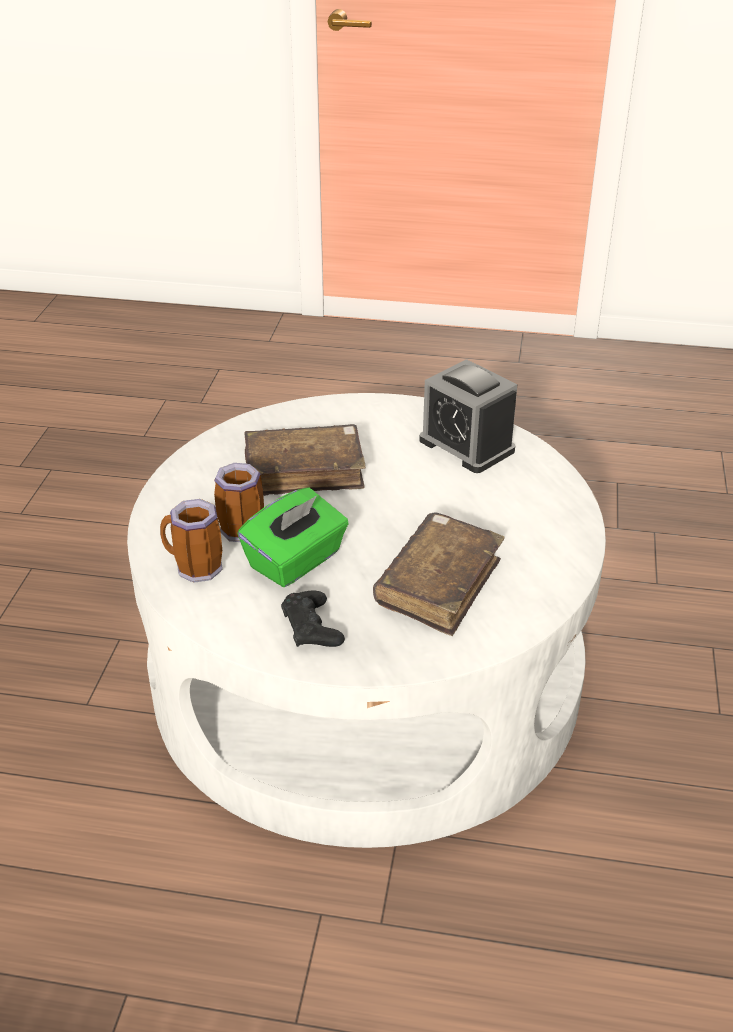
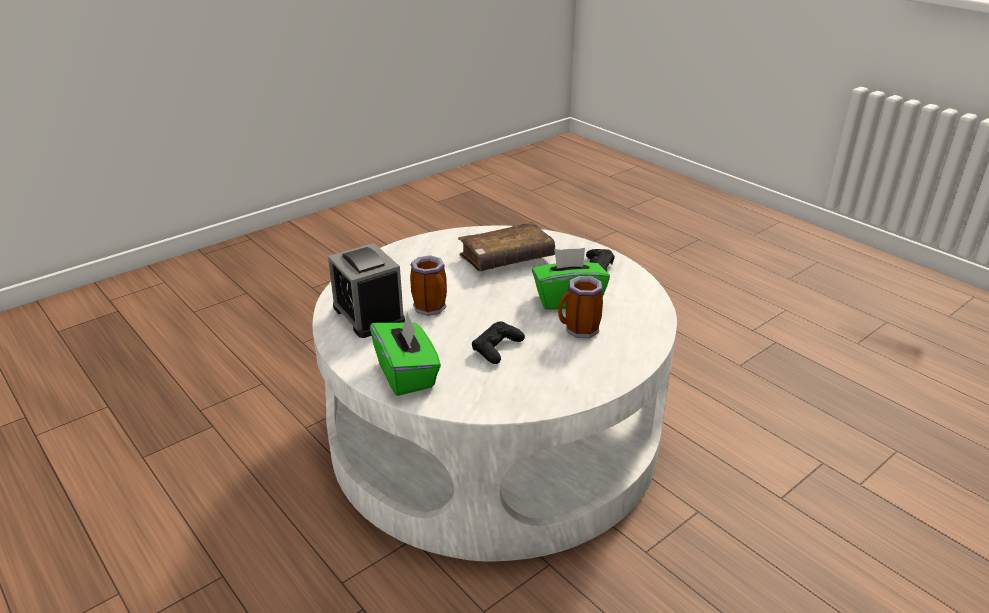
camera: 140 degrees left, 5 degrees down
mug [160,499,223,583] -> mug moved to [410,255,447,316]
brown book [245,424,366,496] -> black game controller [472,322,525,364]
alarm clock [419,359,517,473] -> alarm clock turned 150 degrees clockwise [328,243,405,338]
none -> green tissue box [370,312,441,396]

